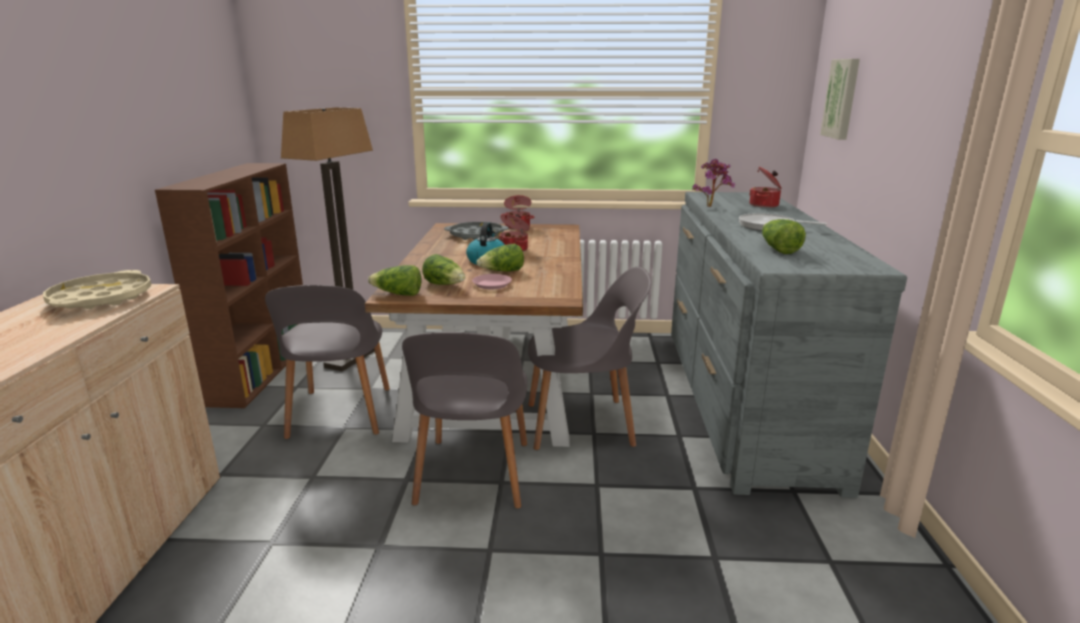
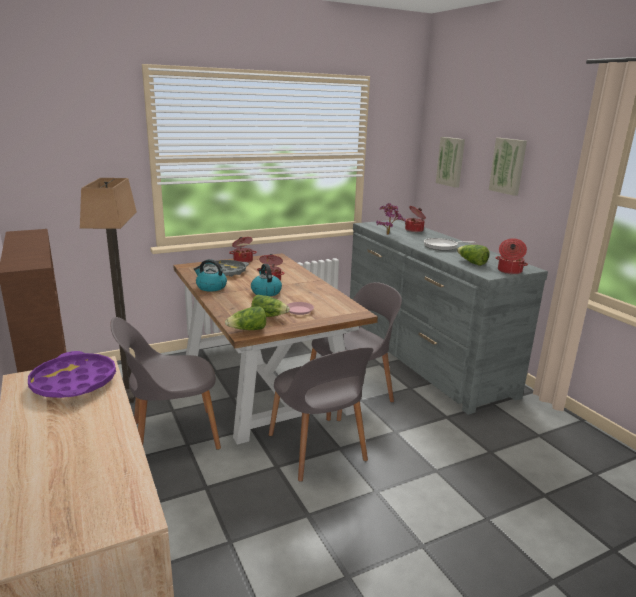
camera: 30 degrees left, 0 degrees up
beige tray [43,270,151,309] -> purple tray [28,351,116,398]
grey chair [265,285,390,439] -> grey chair turned 105 degrees clockwise [111,317,221,450]
lettuce [477,244,524,271] -> none
none -> kettle [194,259,227,291]
none -> picture [489,138,527,196]
none -> cooking pot [495,238,528,274]

